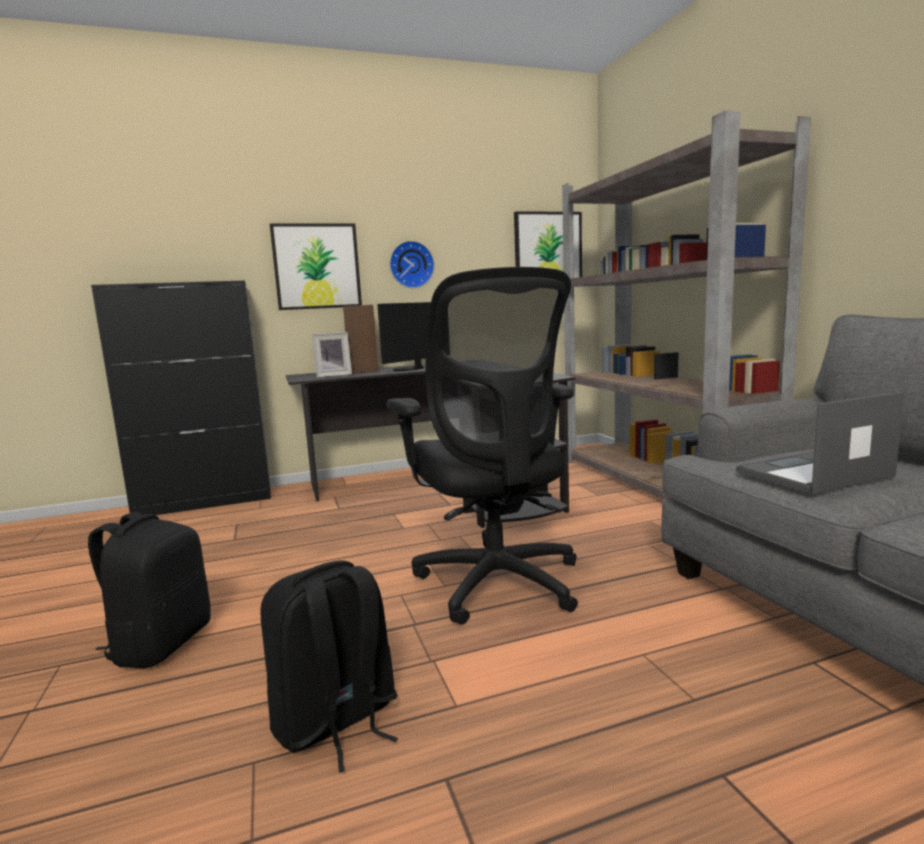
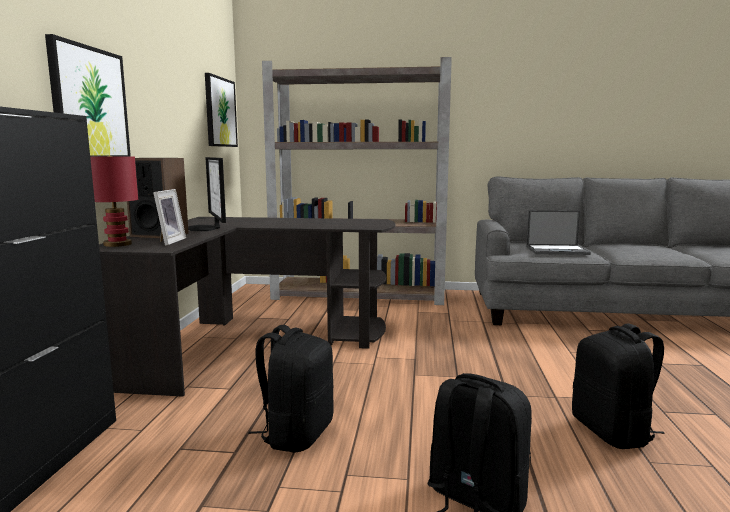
camera: 65 degrees left, 0 degrees up
black office chair [387,267,578,625] -> none
wall clock [390,241,434,288] -> none
laptop [736,392,904,494] -> laptop turned 90 degrees counterclockwise [526,210,591,255]
none -> red table lamp [90,156,138,247]
none -> black backpack [248,325,334,453]

